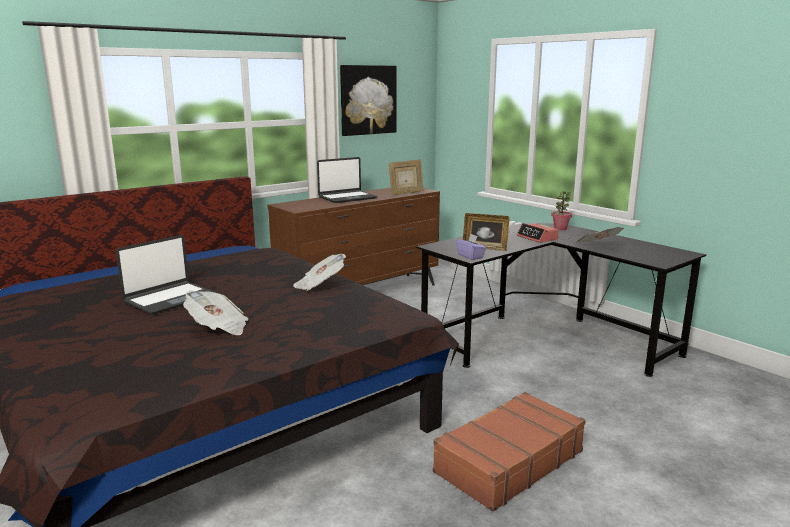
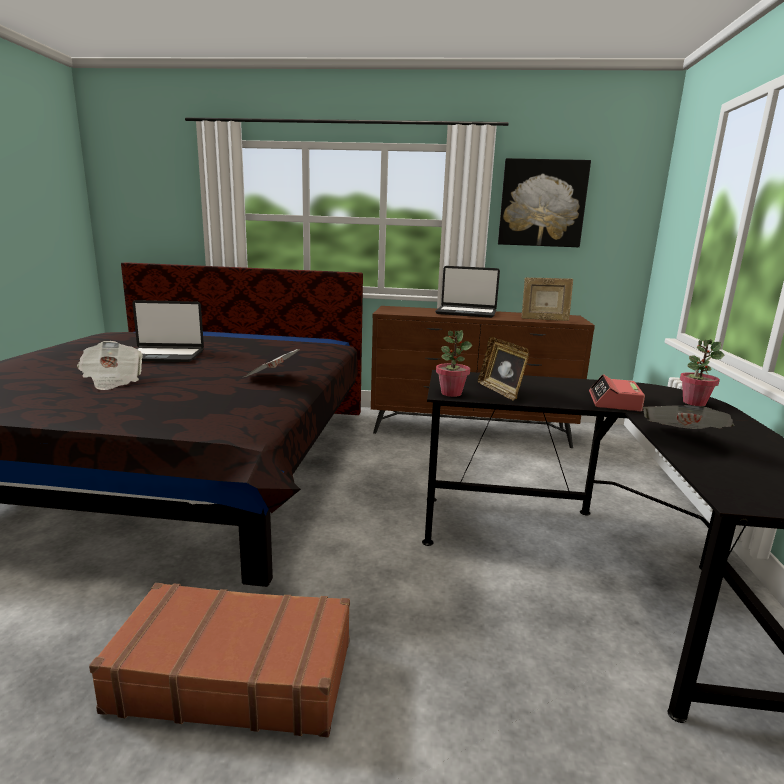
camera: 45 degrees right, 0 degrees up
purple tissue box [456,234,487,260] -> potted plant [436,330,472,397]

